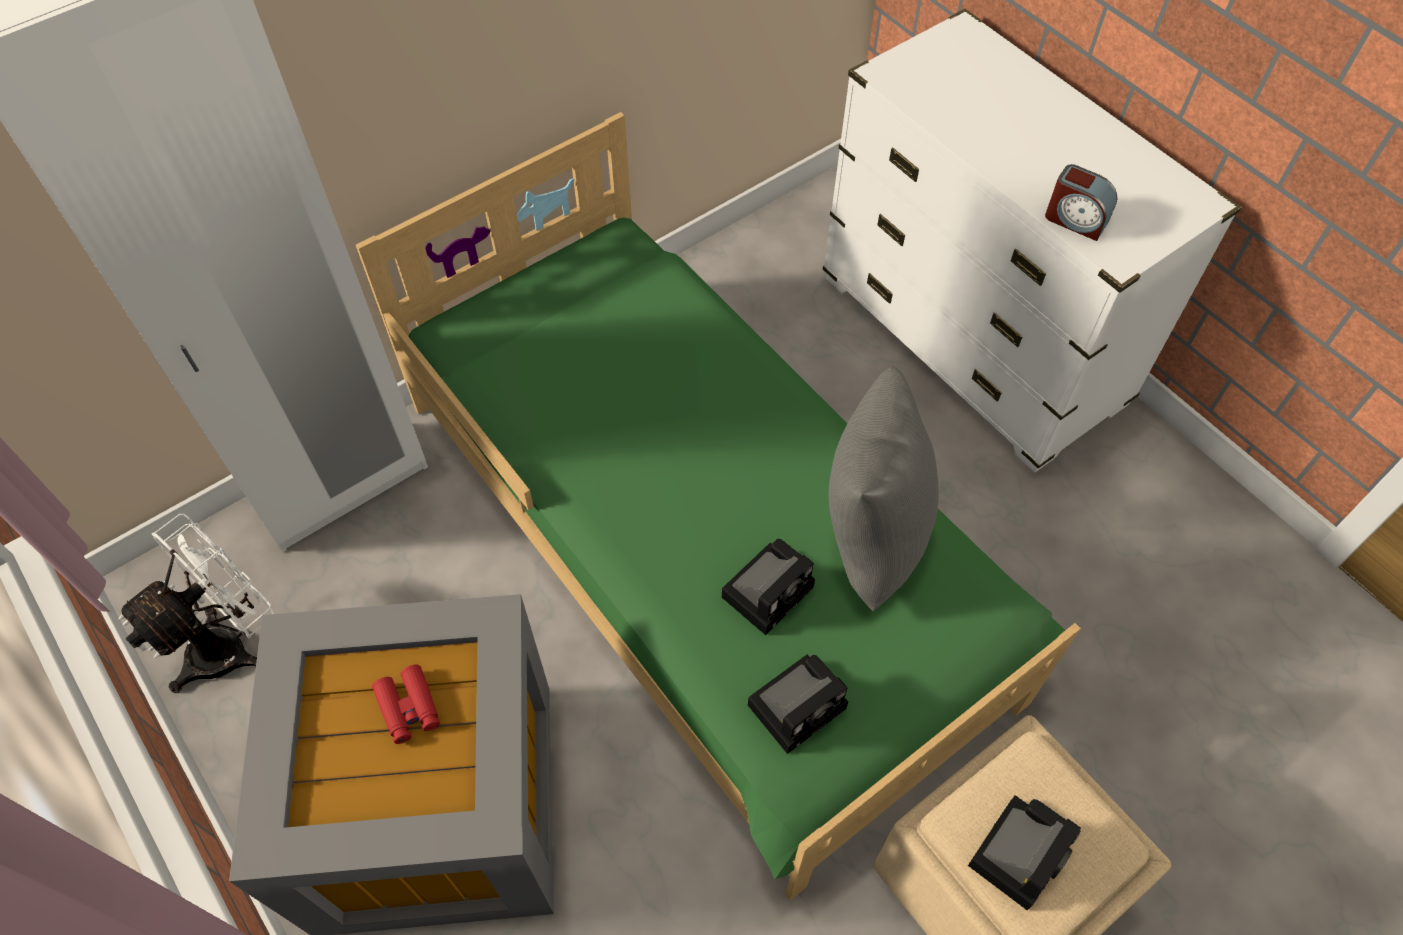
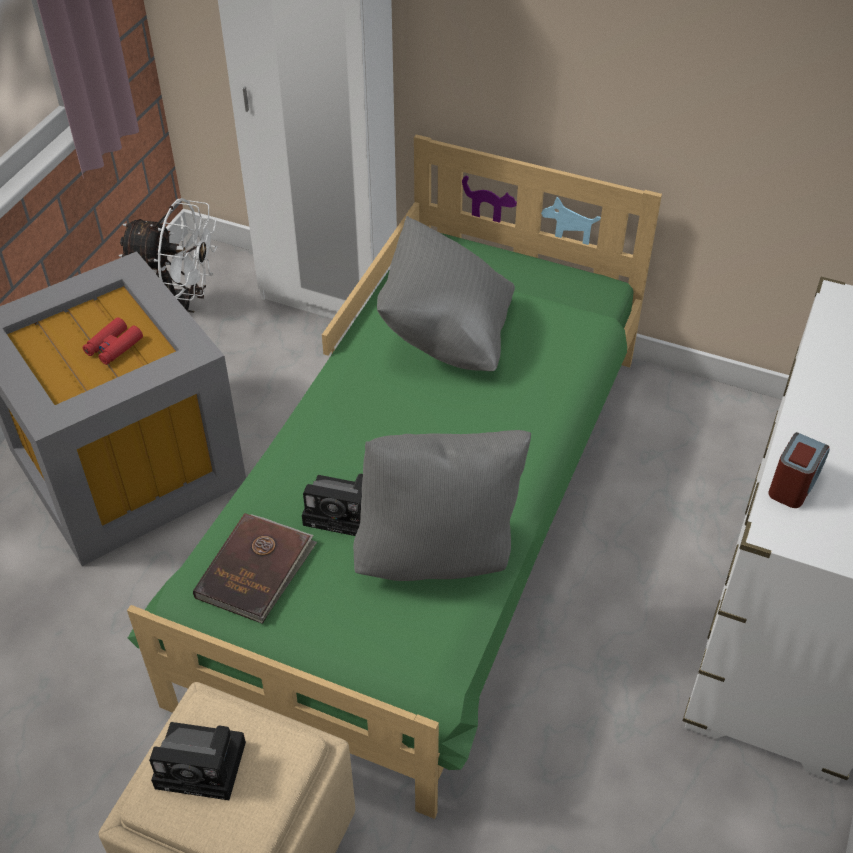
camera: 60 degrees right, 10 degrees down
camera [748,655,848,754] -> brown book [193,513,317,624]
alarm clock [1045,164,1117,241] -> alarm clock turned 150 degrees counterclockwise [768,432,830,508]
none -> grey pillow [377,216,515,371]

